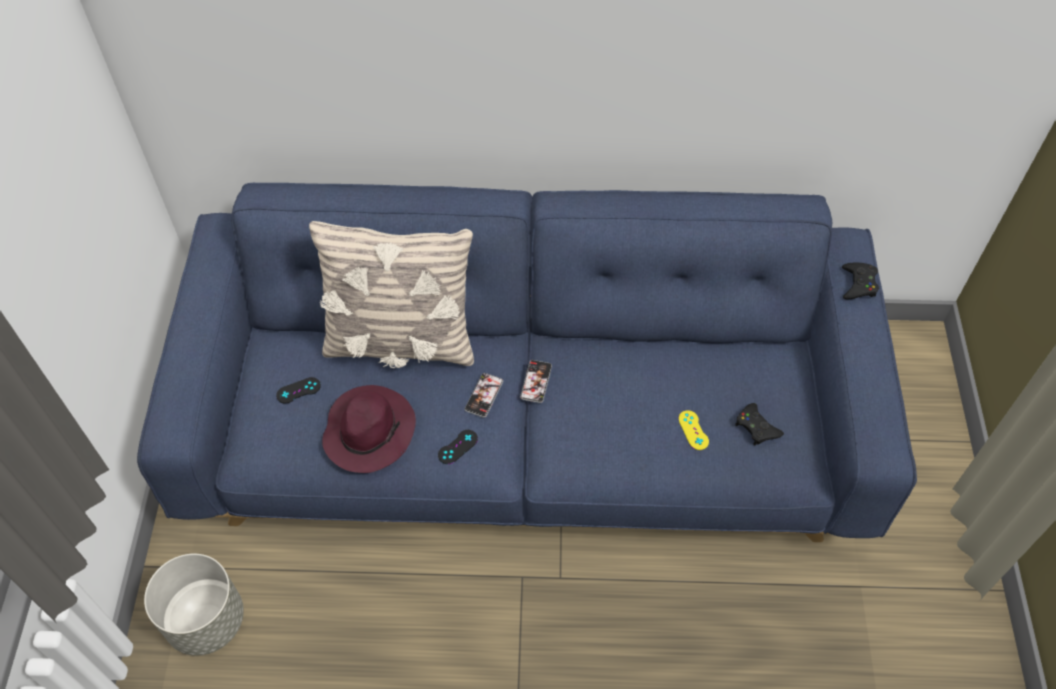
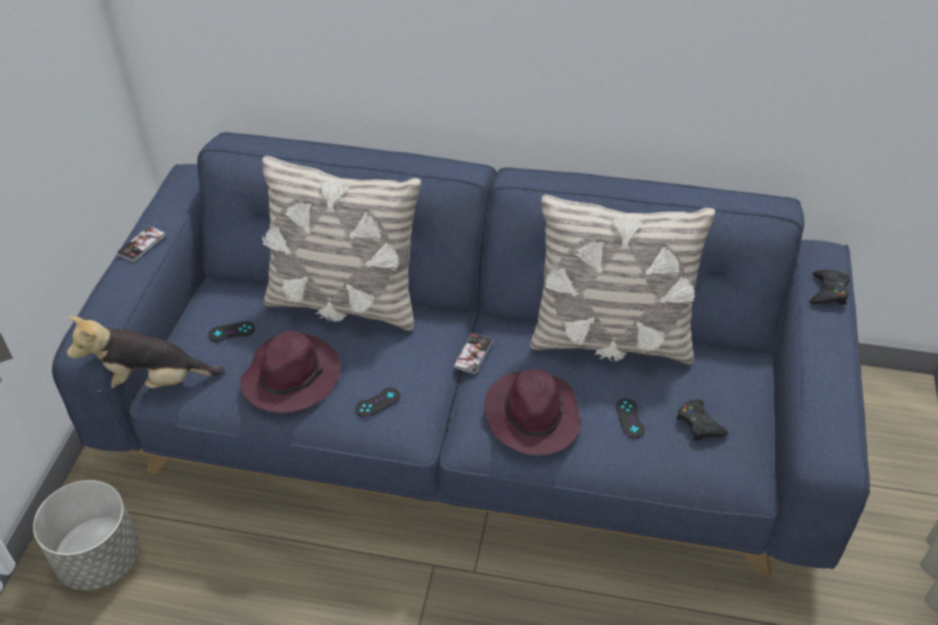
camera: 10 degrees right, 10 degrees down
phone [465,373,503,418] -> phone moved to [117,226,166,262]
yellow game controller [678,410,709,450] -> black game controller [616,398,645,438]
none -> plush toy [67,316,225,391]
none -> purple hat [484,370,581,455]
none -> beige pillow [530,195,715,364]

